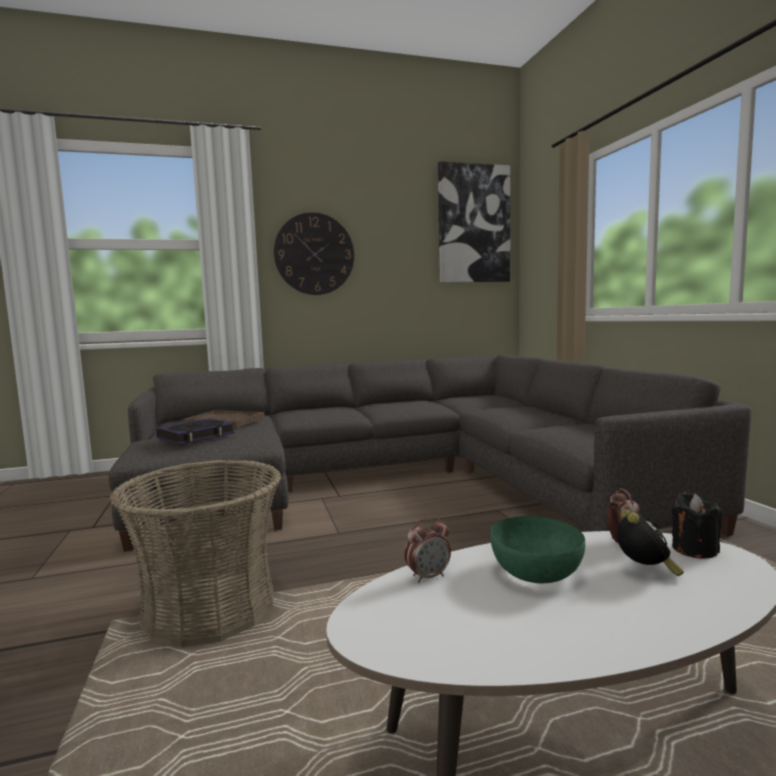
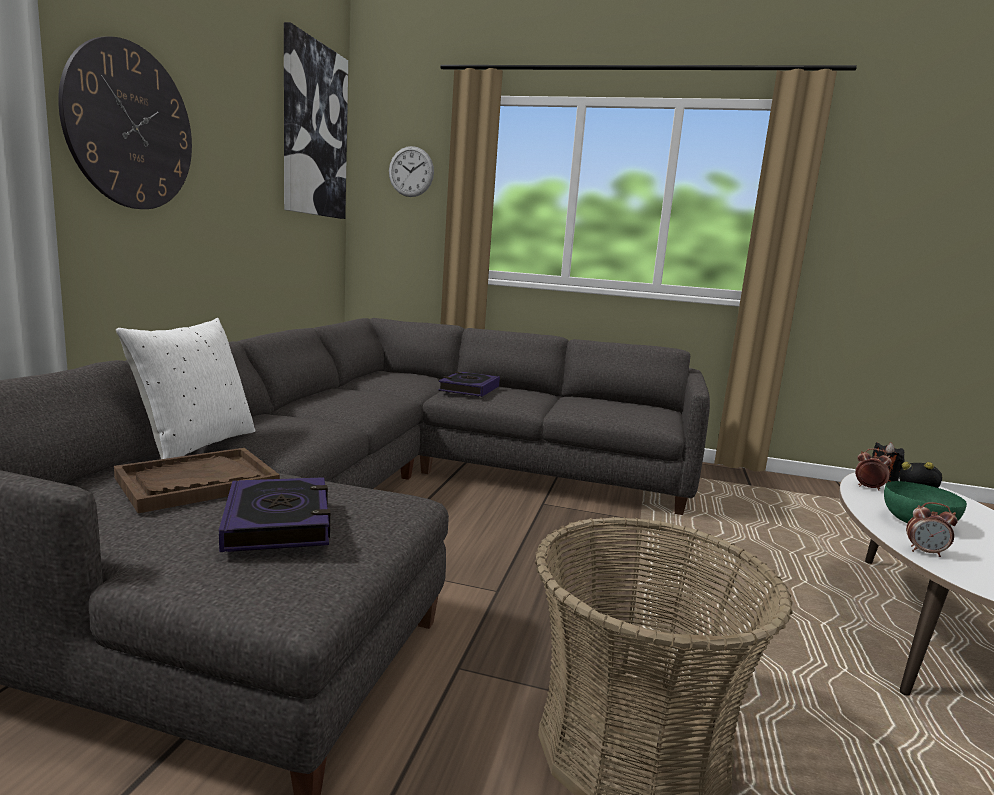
camera: 60 degrees left, 5 degrees up
alarm clock [404,516,451,583] -> alarm clock turned 105 degrees clockwise [906,502,958,557]
none -> white pillow [116,318,255,459]
none -> wall clock [389,146,434,197]
none -> book [438,371,500,397]

